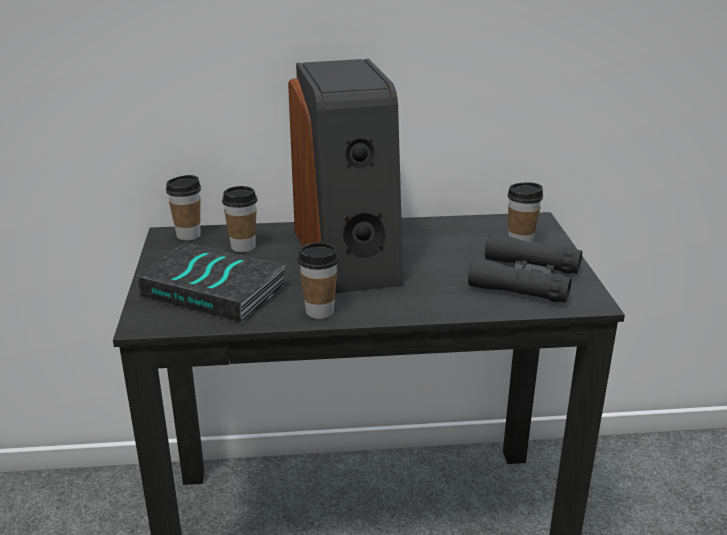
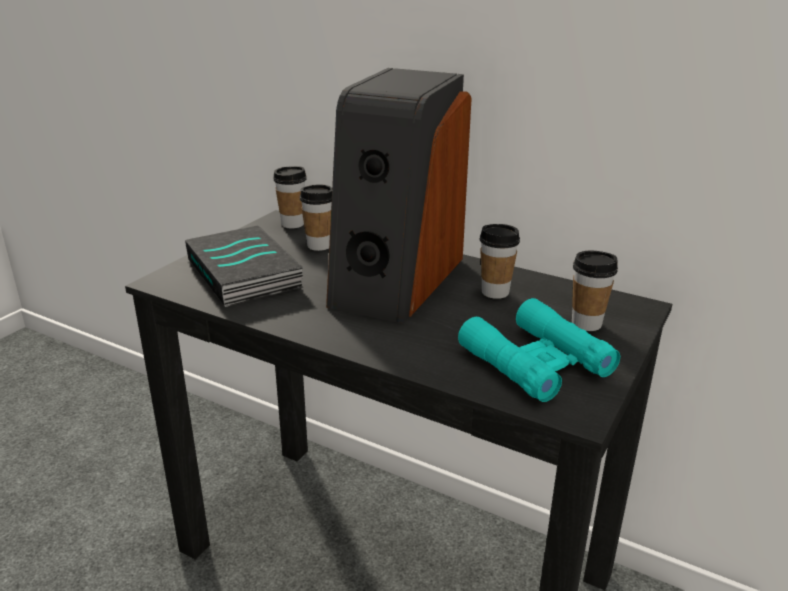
camera: 35 degrees right, 0 degrees up
cup [298,242,339,319] -> cup moved to [480,224,520,299]
black binoculars [468,233,582,303] -> turquoise binoculars [458,298,620,402]

